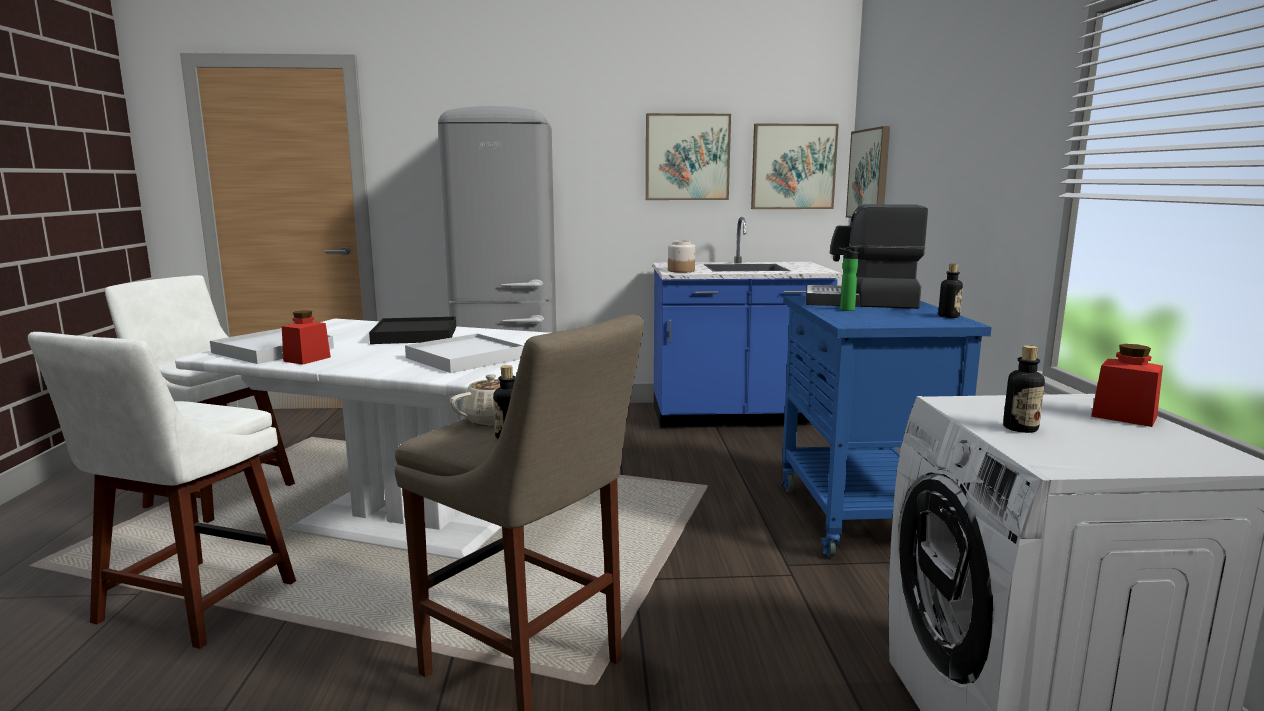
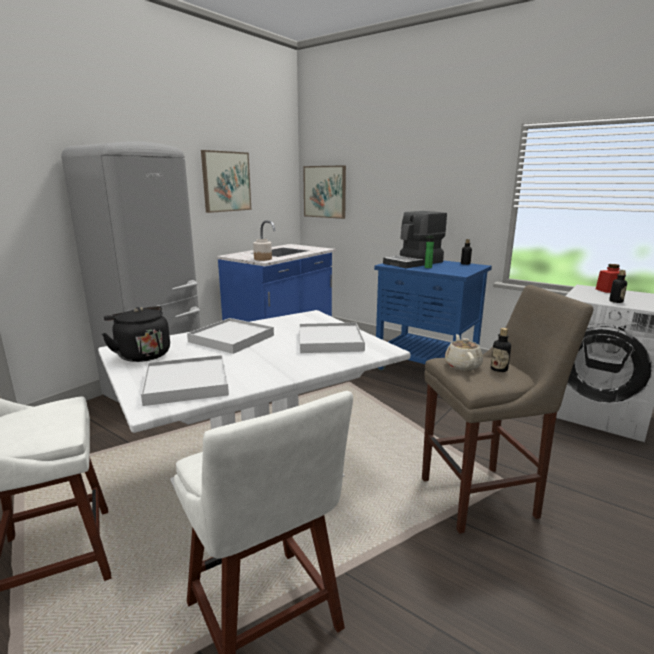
camera: 50 degrees left, 5 degrees up
red jar [282,310,331,365] -> none
black tray [369,317,456,344] -> white tray [187,318,274,354]
picture [751,124,839,209] -> none
none -> black kettle [102,306,170,362]

